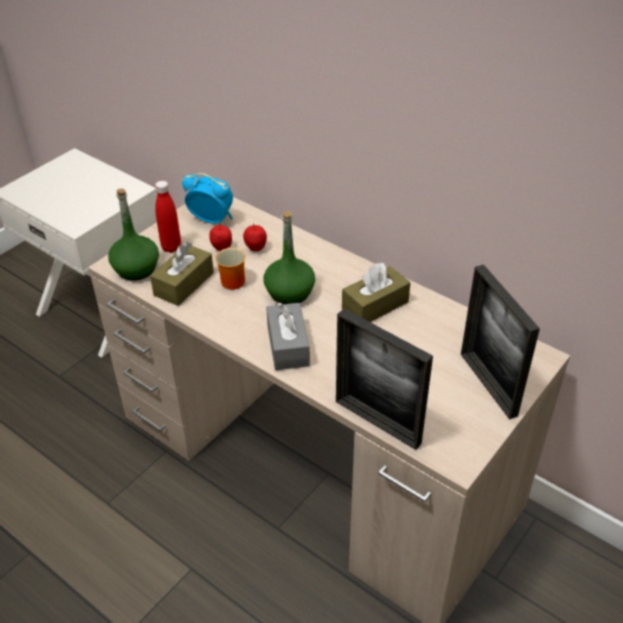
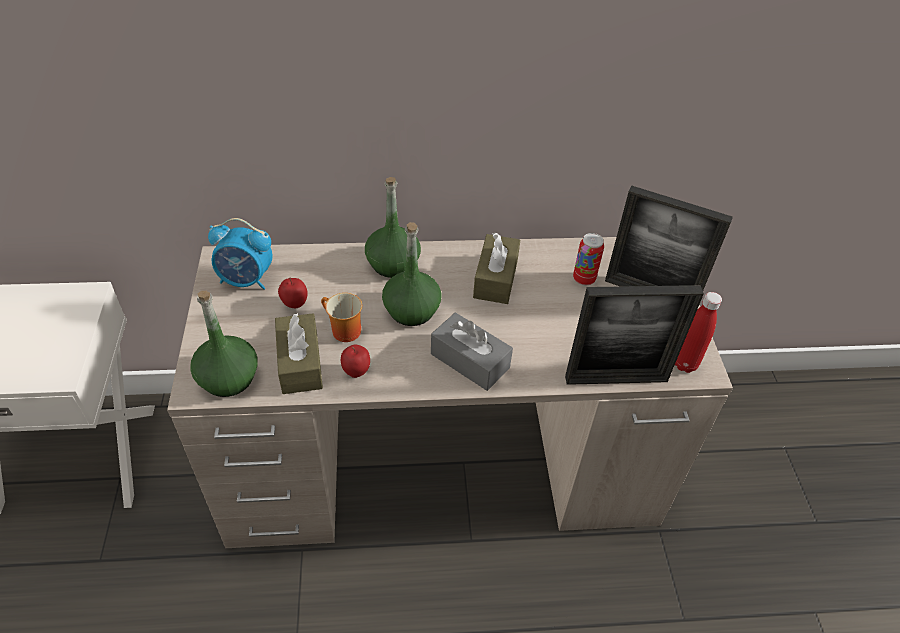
camera: 45 degrees left, 5 degrees up
red bottle [155,181,181,253] -> red bottle moved to [675,292,722,373]
alarm clock [182,173,233,223] -> alarm clock turned 150 degrees counterclockwise [208,218,273,290]
apple [243,224,267,251] -> apple moved to [341,345,370,378]
none -> green bottle [365,177,421,278]
none -> can [573,233,604,285]

